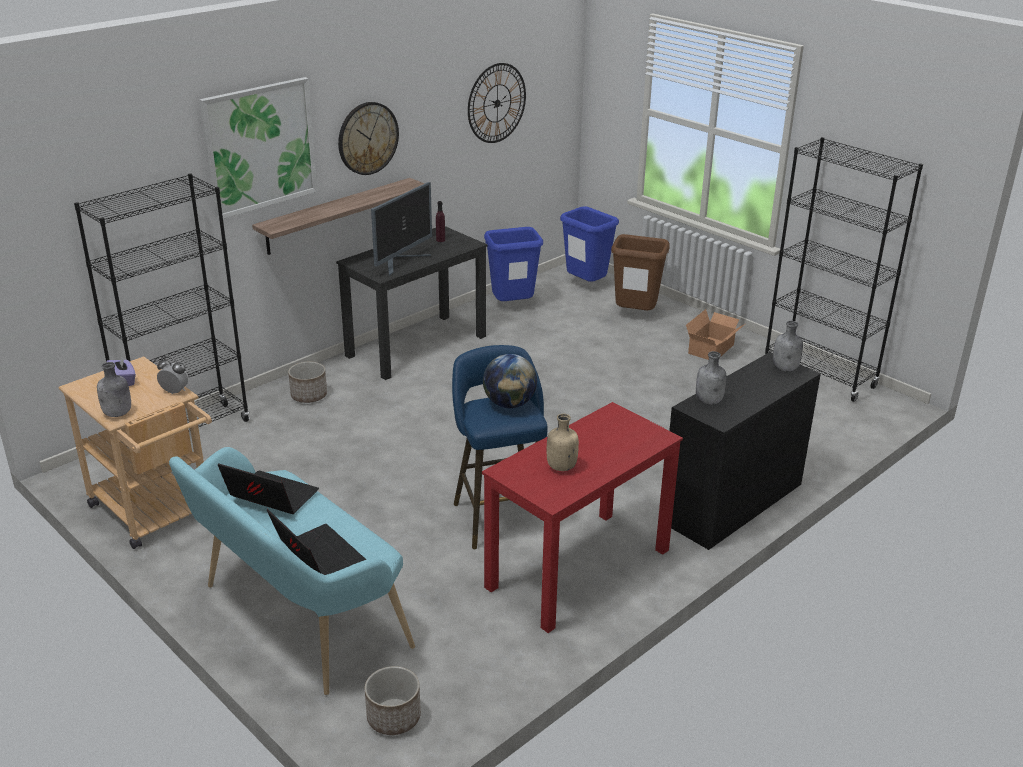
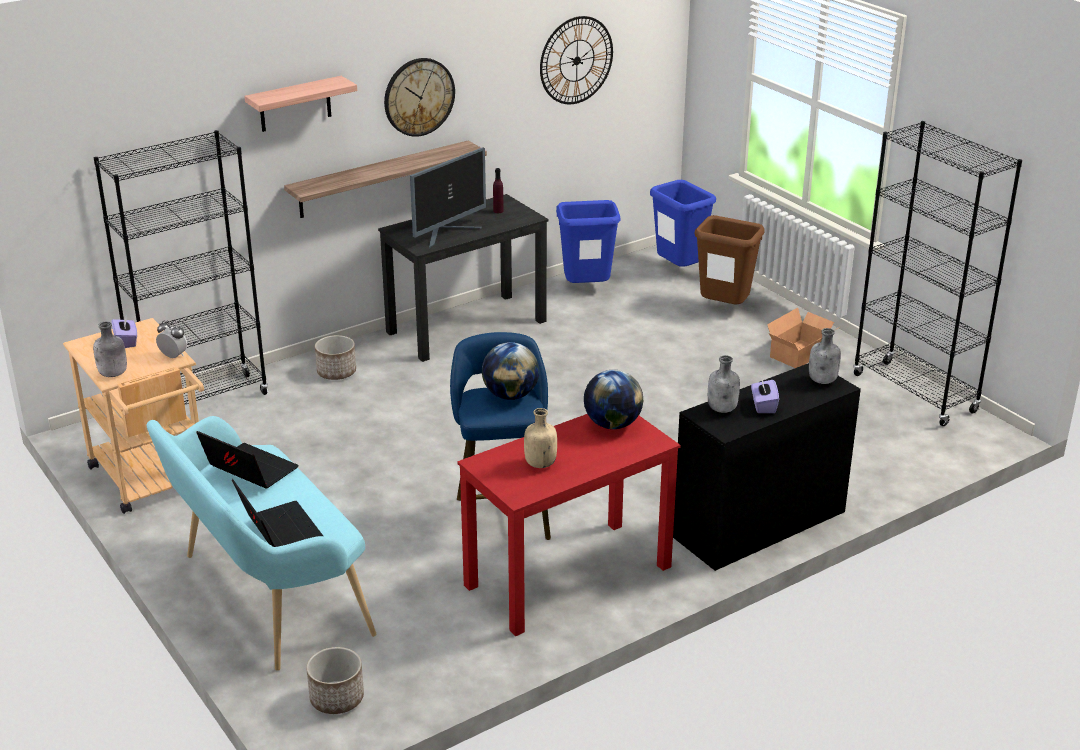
camera: 10 degrees right, 0 degrees up
picture [199,77,318,220] -> shelf [244,76,357,132]
none -> globe [584,370,643,429]
none -> purple tissue box [751,380,779,413]

